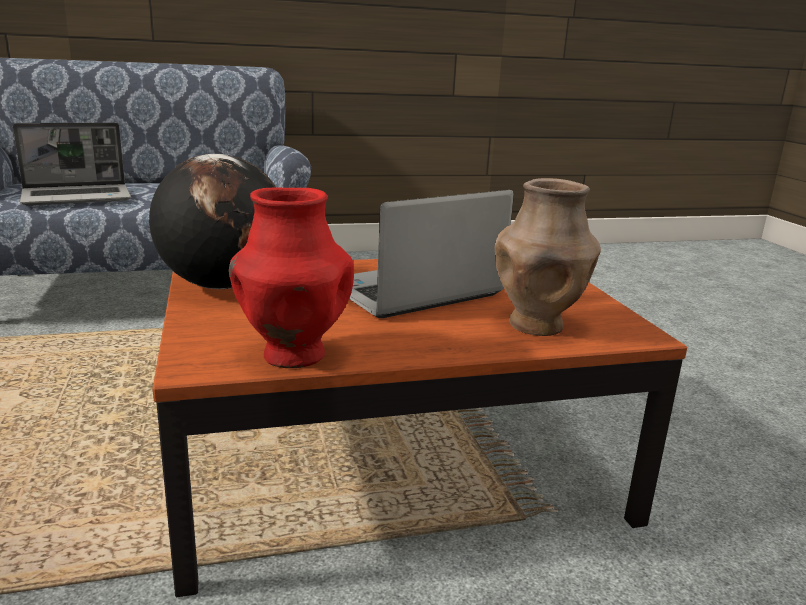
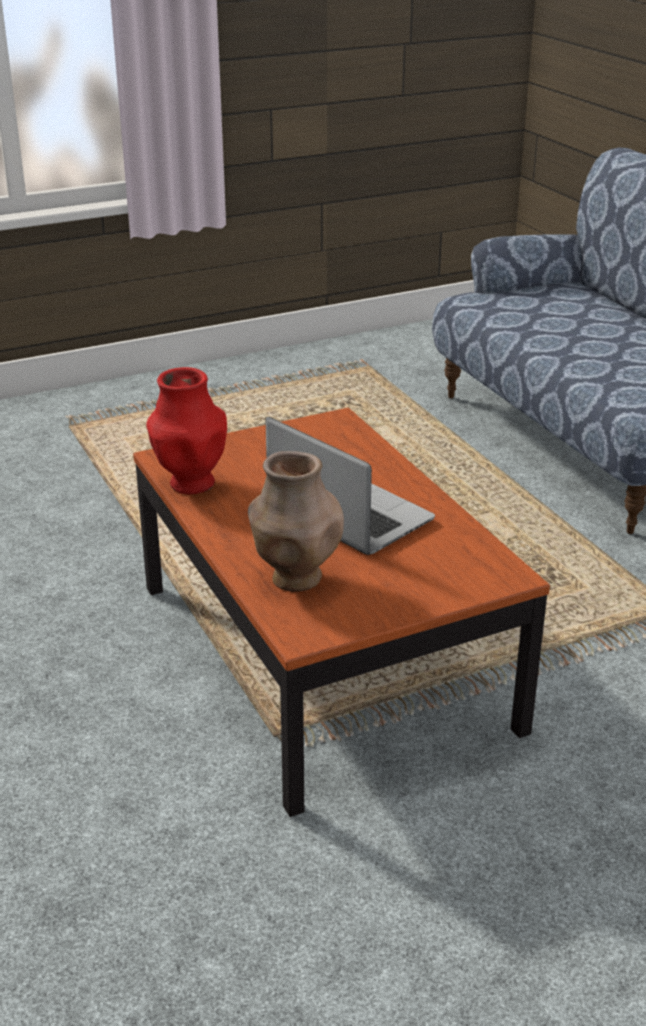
camera: 80 degrees right, 10 degrees up
laptop [13,123,131,205] -> none
globe [149,154,277,289] -> none

